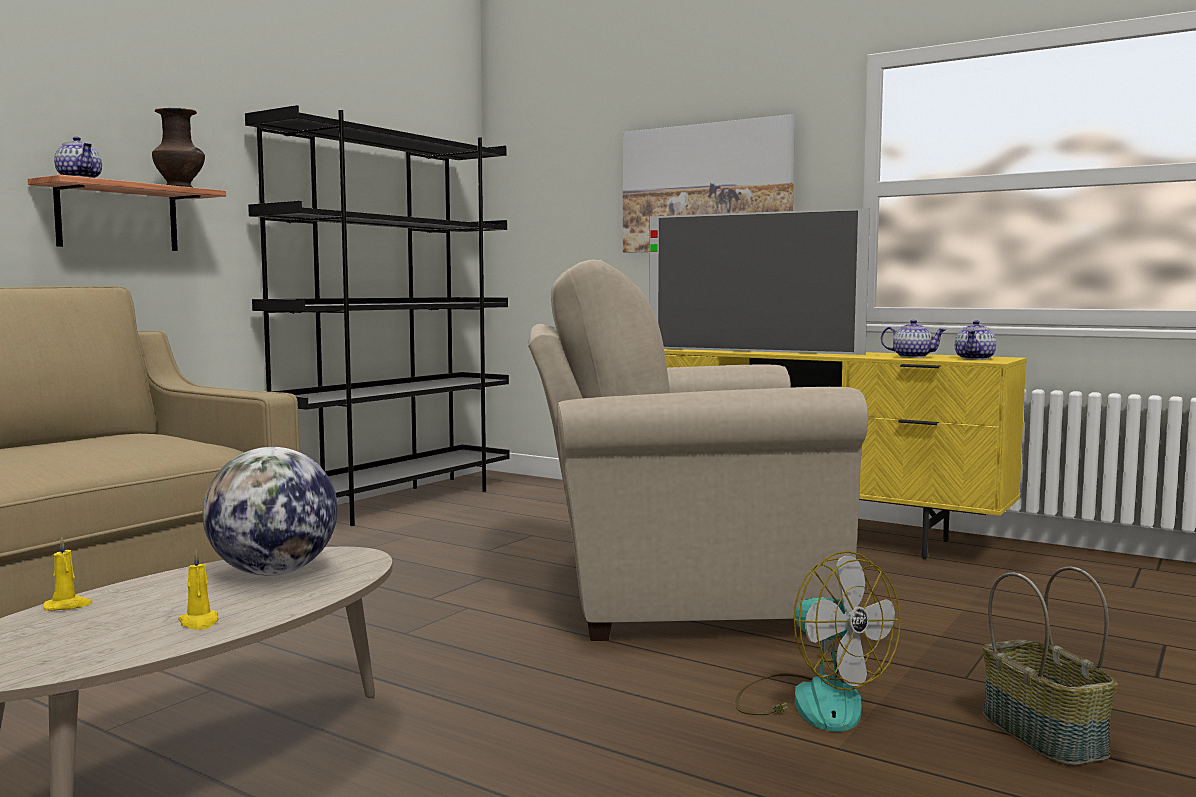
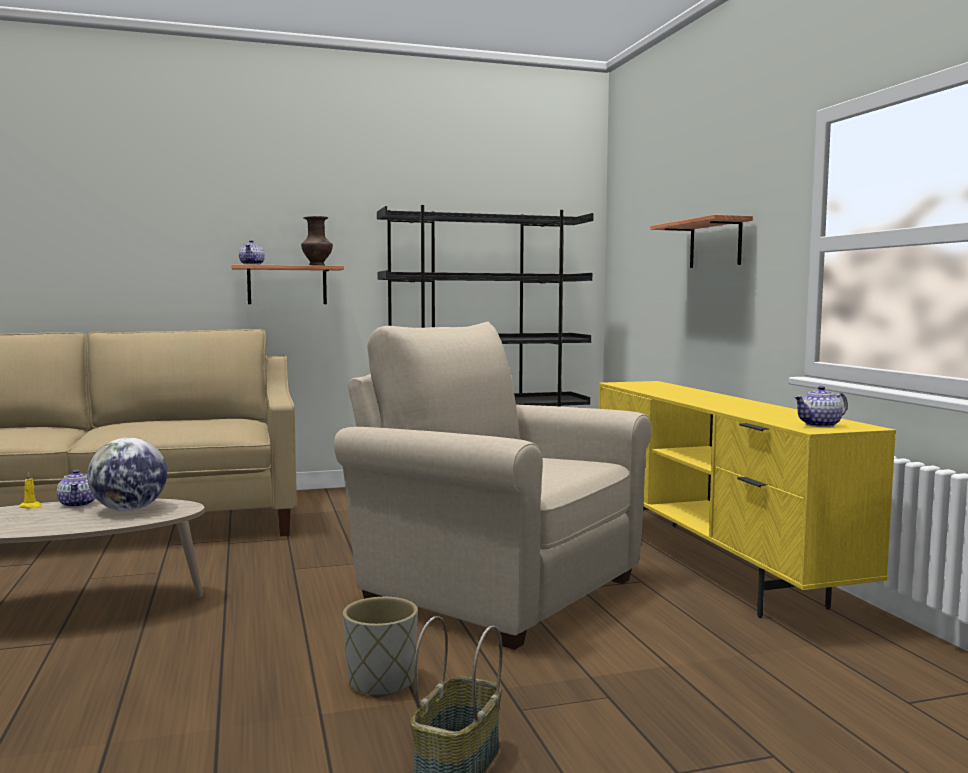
camera: 40 degrees right, 0 degrees up
yellow candle [178,550,219,630] -> none
picture [623,114,795,253] -> shelf [650,215,753,268]
television [649,208,870,355] -> none
fan [735,551,901,732] -> grey planter [343,597,418,698]
teapot [881,320,946,358] -> teapot moved to [57,470,95,508]

